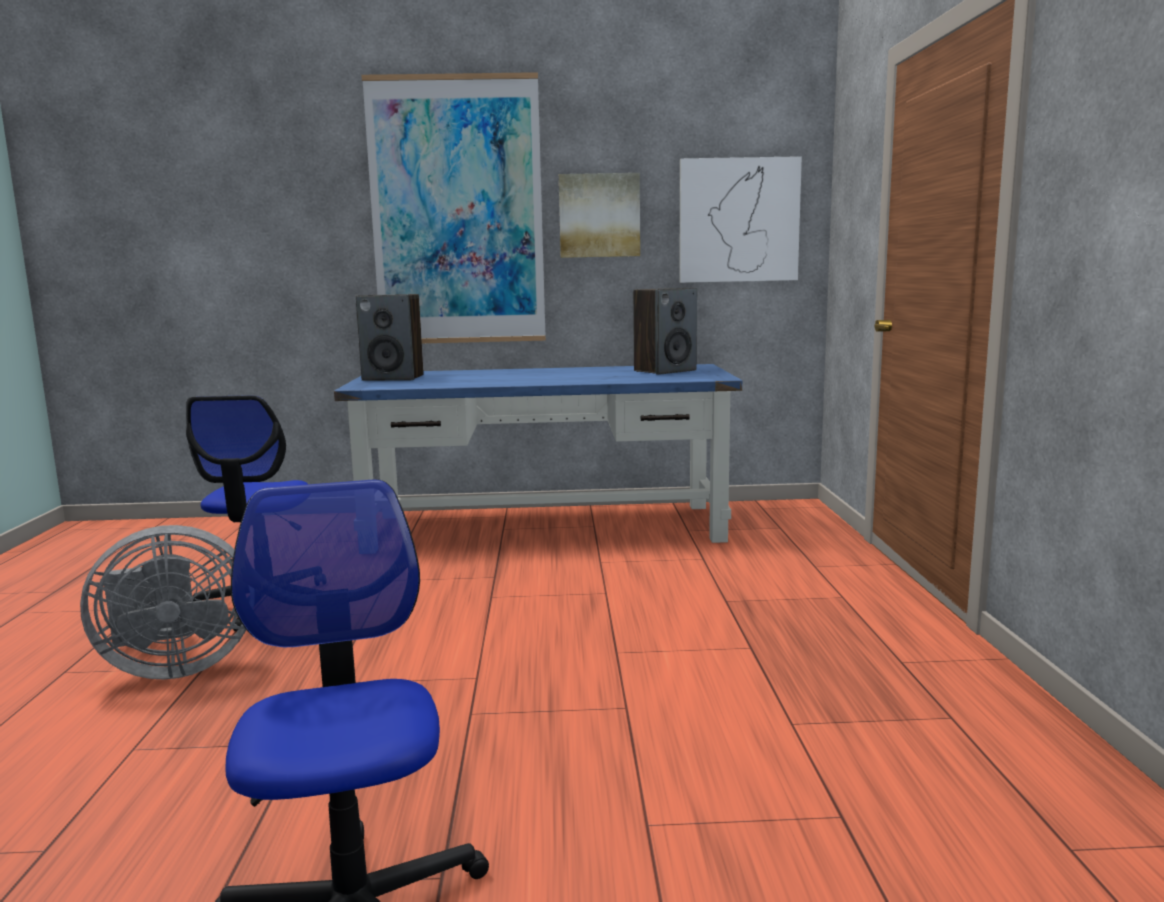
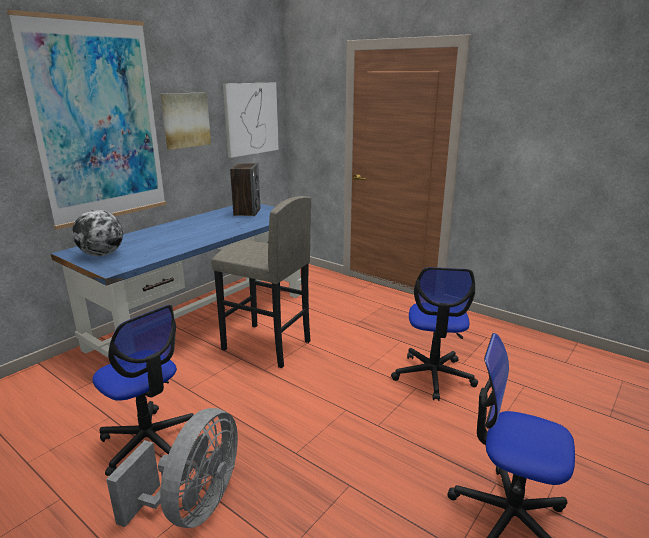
camera: 50 degrees left, 10 degrees up
speaker [355,294,424,381] -> globe [72,210,123,256]
none -> grey stool [211,196,311,368]
none -> office chair [391,267,478,401]

